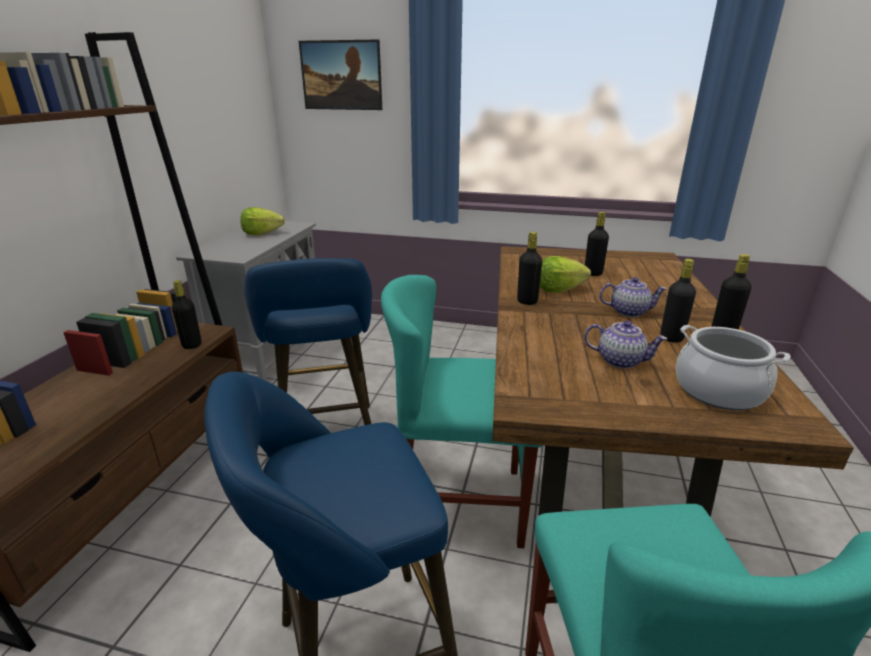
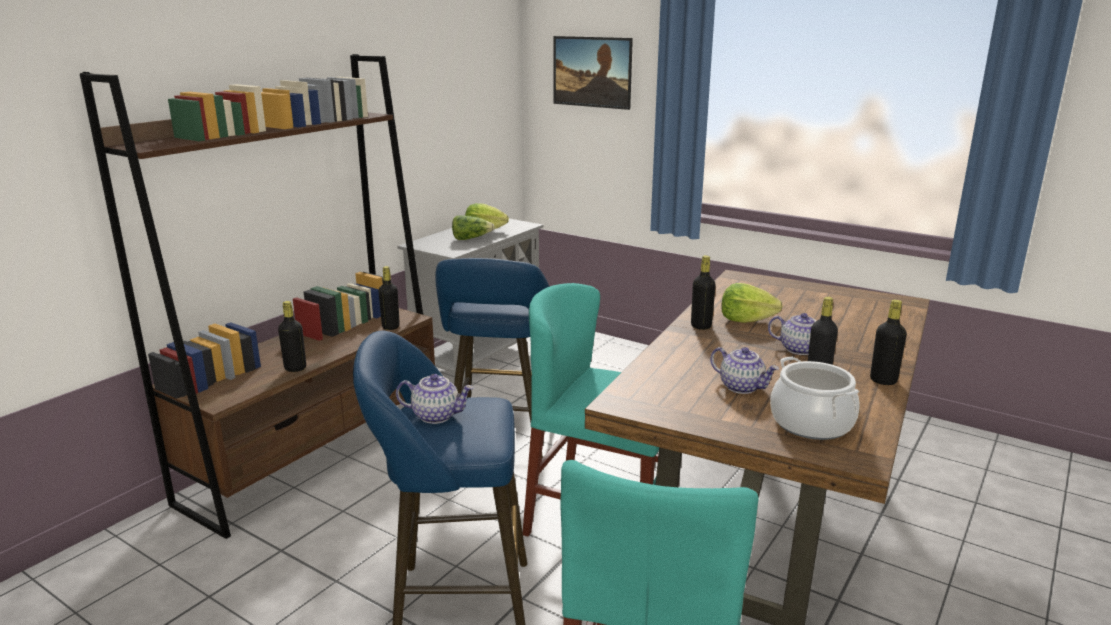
camera: 20 degrees right, 5 degrees down
black bottle [585,212,609,276] -> black bottle moved to [278,301,306,372]
none -> teapot [396,374,474,424]
none -> lettuce [452,216,495,240]

